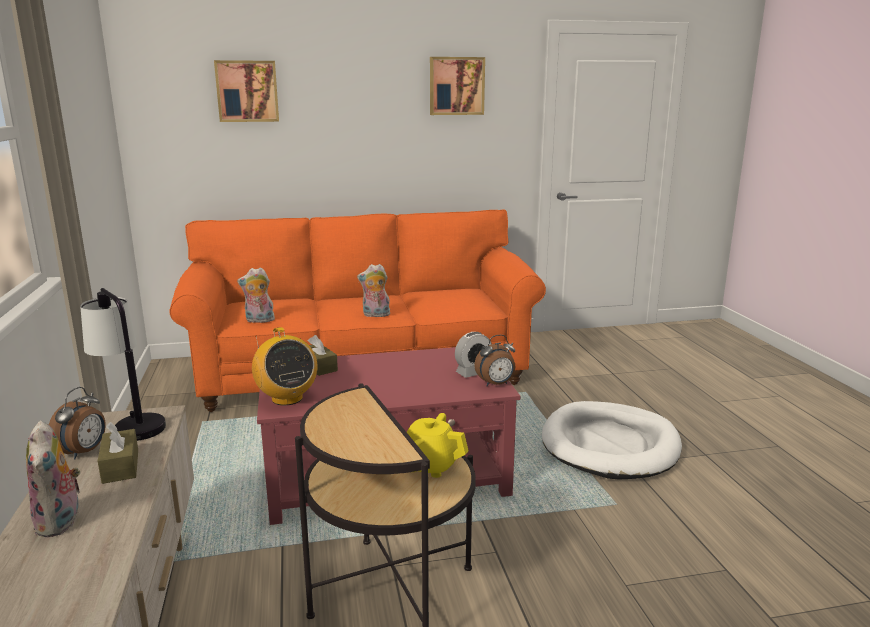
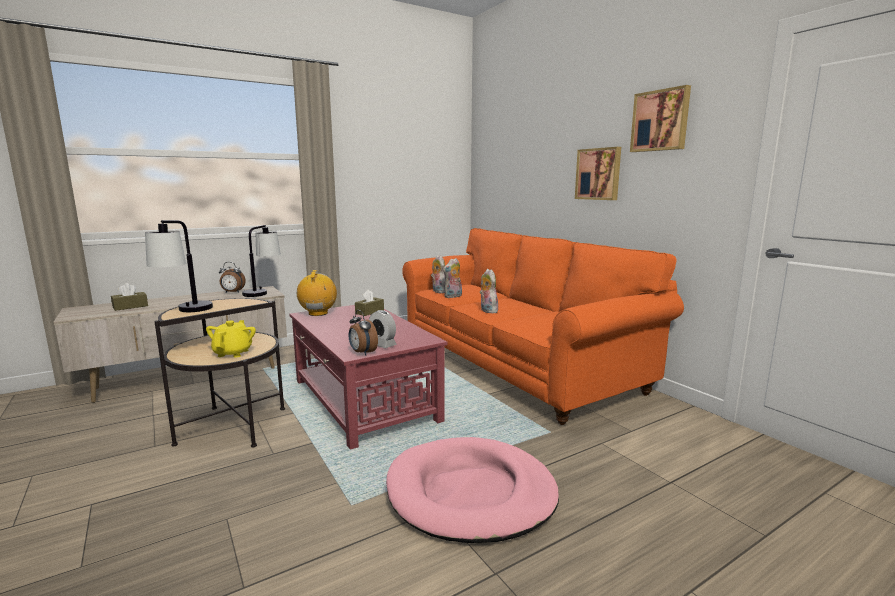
camera: 70 degrees right, 5 degrees down
plush toy [26,421,81,537] -> plush toy moved to [443,258,462,298]
brown tissue box [98,422,138,484] -> brown tissue box moved to [111,283,148,311]
picture [214,60,279,122] -> picture moved to [575,147,621,200]
radio [252,327,317,406] -> radio turned 135 degrees clockwise [297,270,337,316]
white dog bed [542,401,682,480] -> pink dog bed [386,437,559,543]
none -> table lamp [145,220,213,312]

